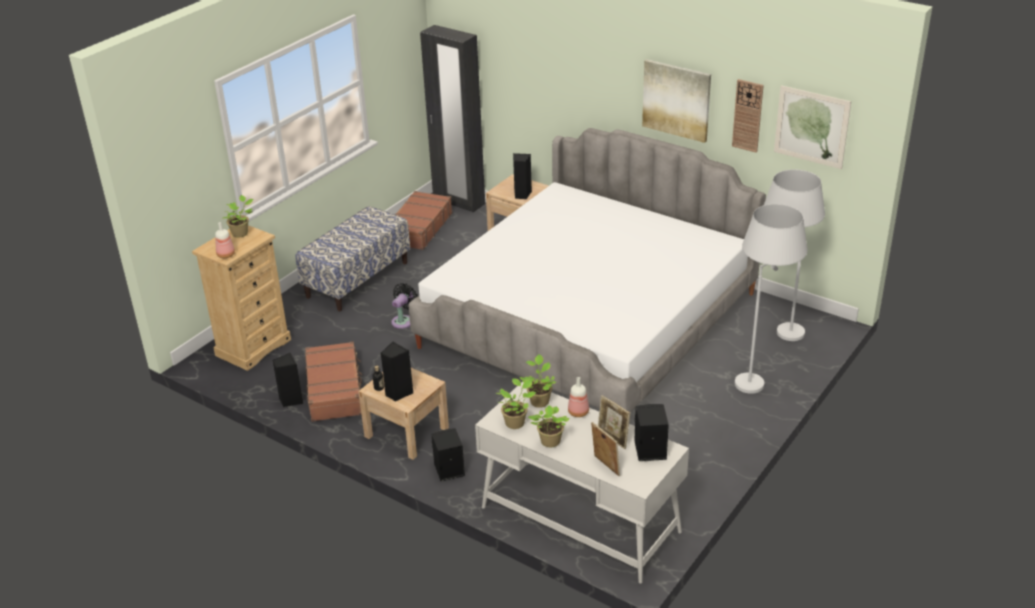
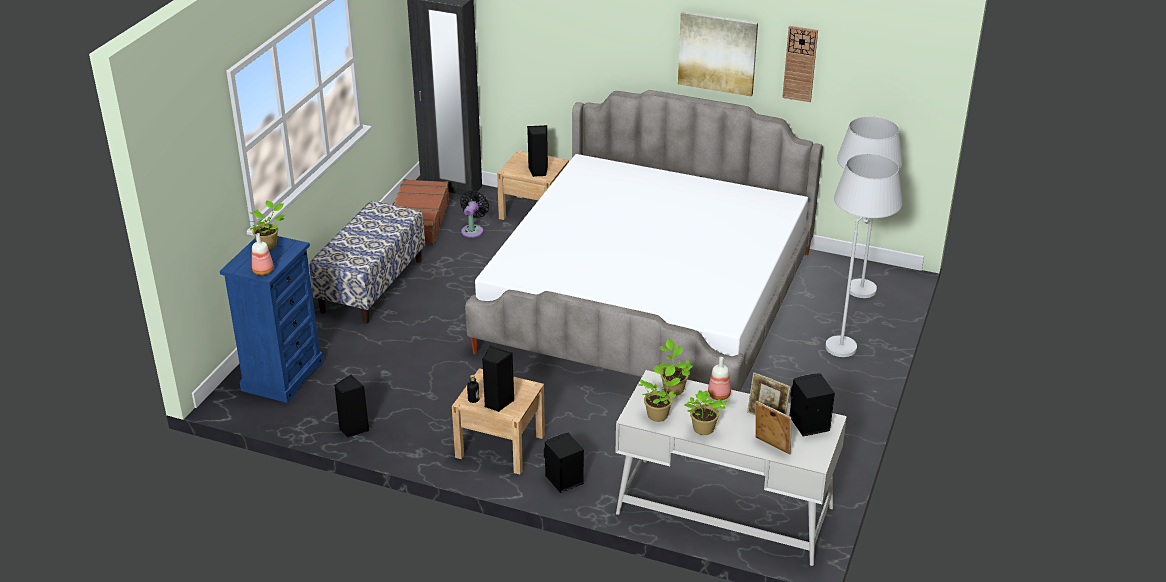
camera: 15 degrees left, 0 degrees up
beige dresser [192,225,291,371] -> blue dresser [220,236,324,403]
brown suitcase [305,342,362,422] -> none
black fan [391,283,418,329] -> black fan moved to [460,191,489,238]
picture [774,85,851,169] -> none

